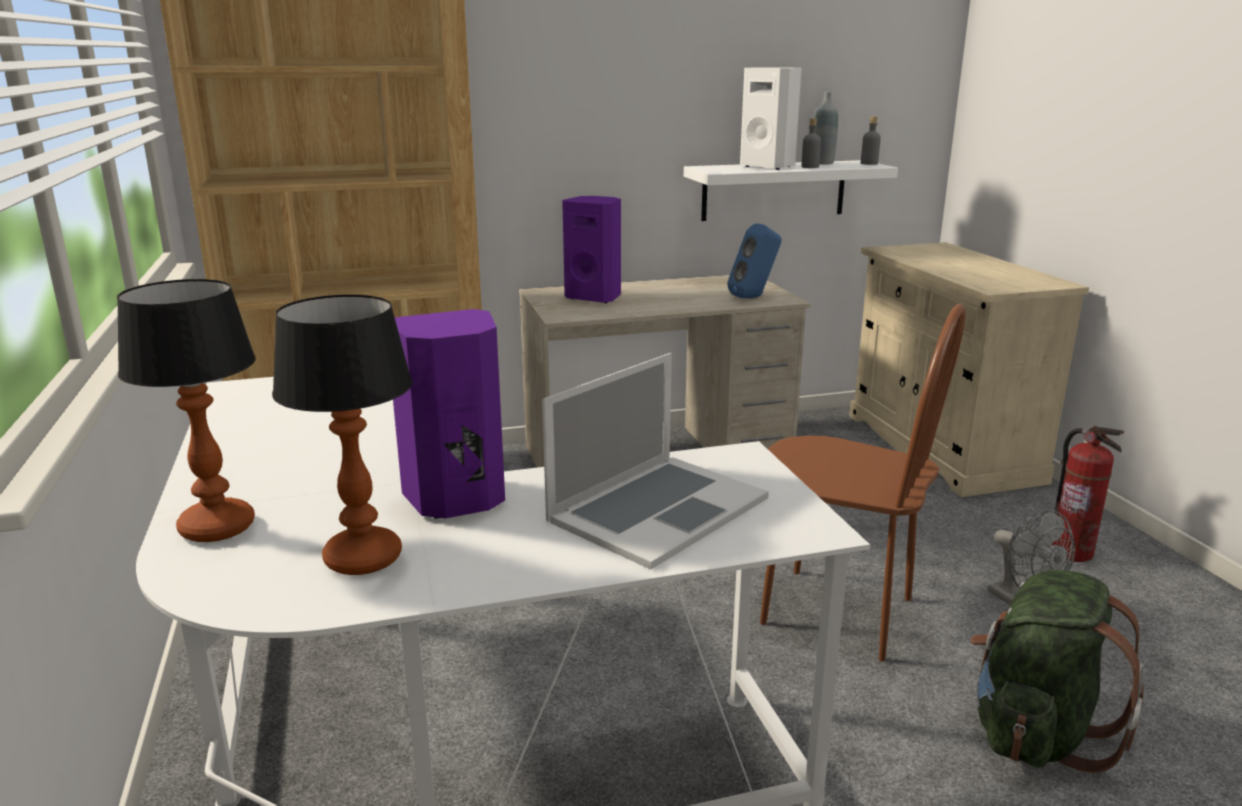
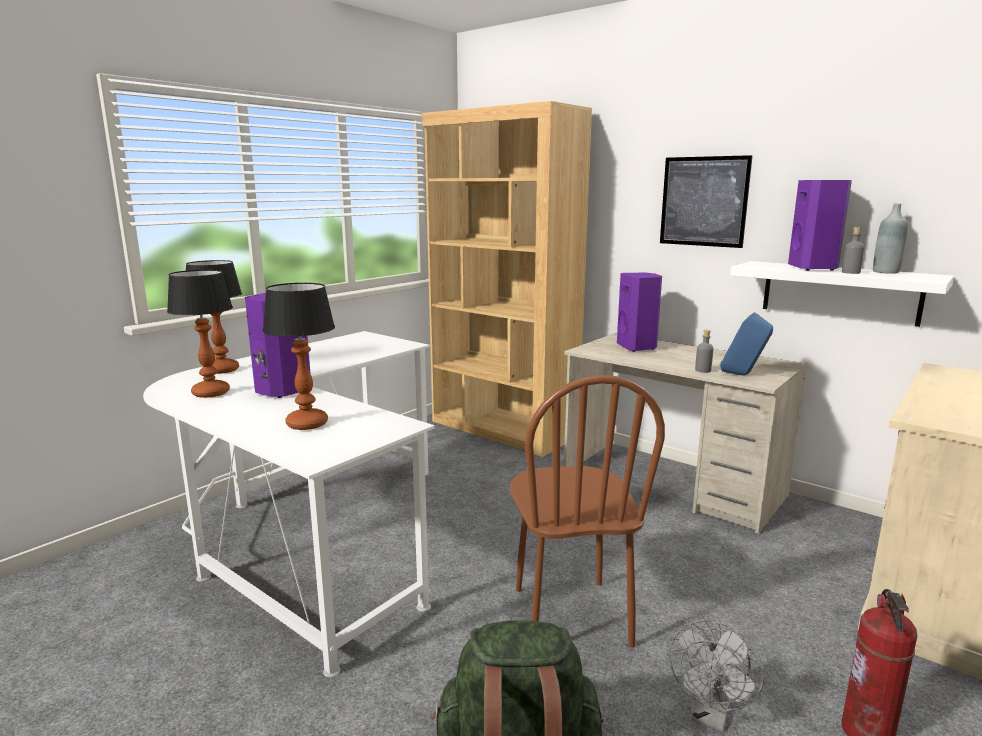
camera: 55 degrees right, 5 degrees down
laptop [542,353,769,569] -> table lamp [262,283,335,430]
white speaker [740,67,802,170] -> purple speaker [788,180,852,271]
grey bottle [861,116,881,165] -> grey bottle moved to [695,330,714,373]
none -> picture [660,155,753,248]

